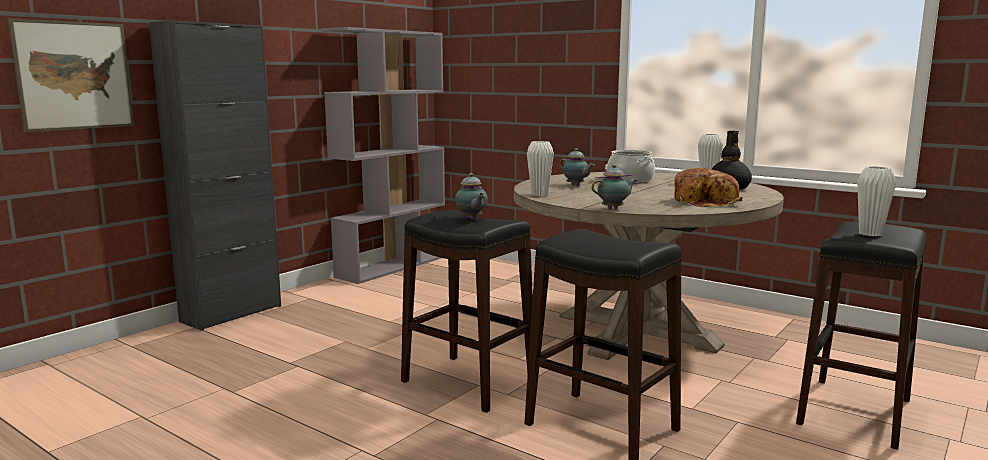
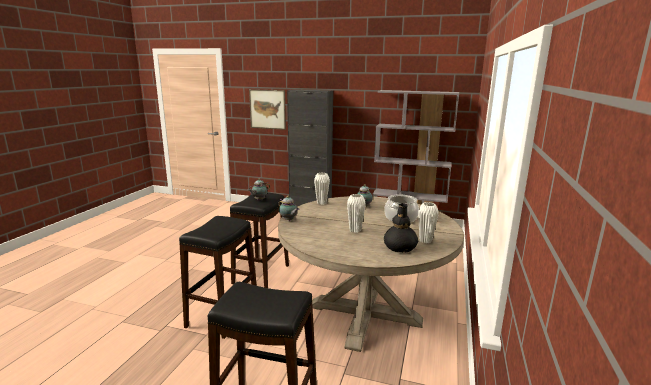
camera: 70 degrees right, 5 degrees up
bread [674,168,743,207] -> none
white vase [857,166,896,236] -> white vase moved to [347,194,366,233]

